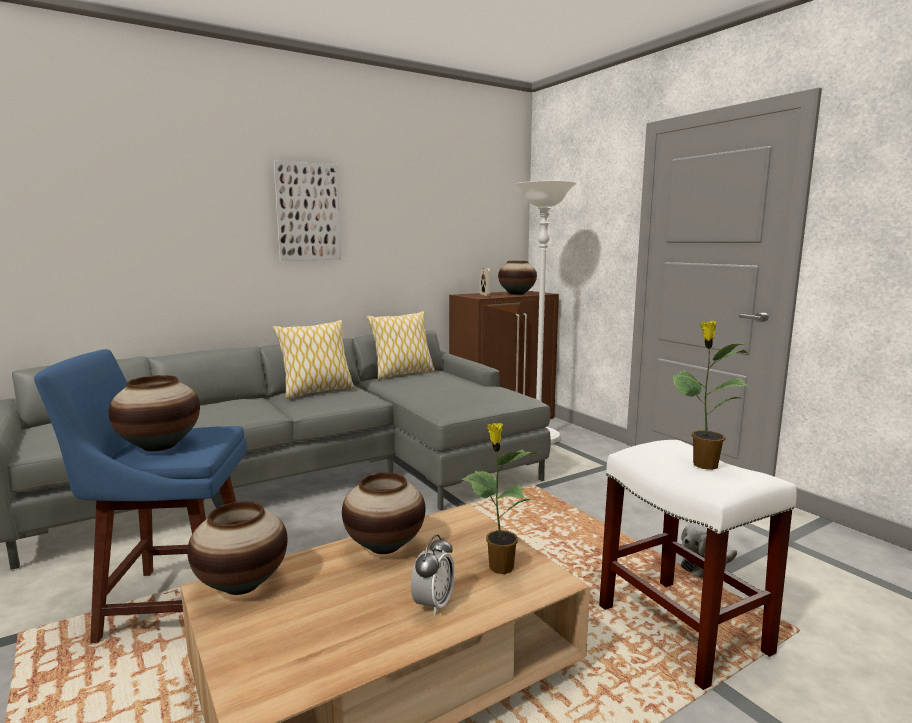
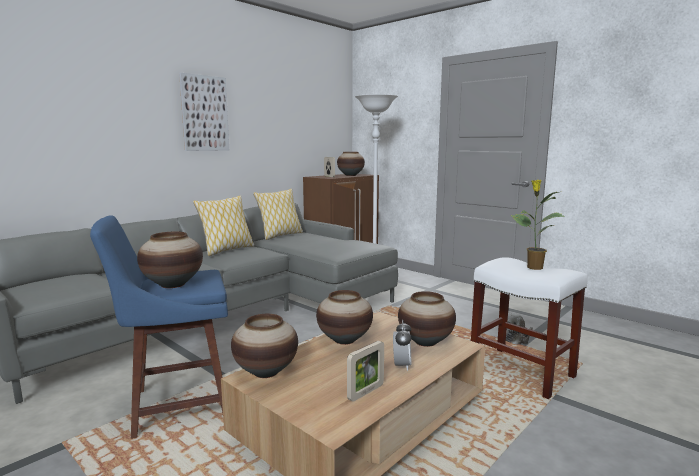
camera: 15 degrees left, 0 degrees up
potted plant [461,423,538,574] -> vase [398,291,456,347]
none -> picture frame [347,341,384,402]

